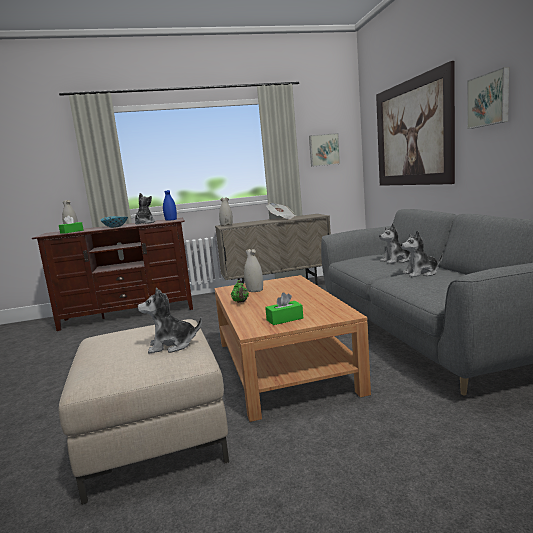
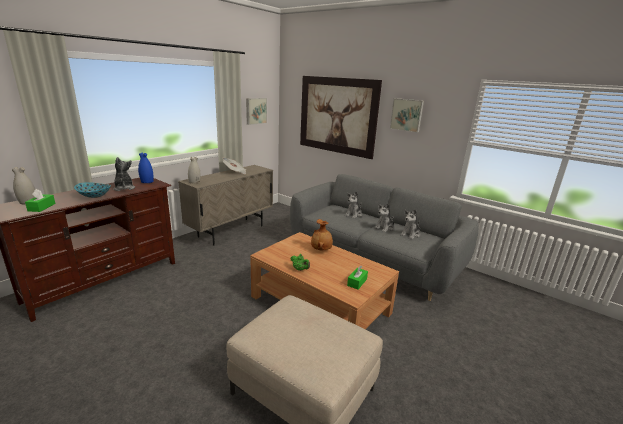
camera: 40 degrees left, 10 degrees up
plush toy [138,287,202,353] -> plush toy moved to [400,209,420,239]
white vase [244,249,263,292] -> none
none -> brown vase [311,219,333,250]

